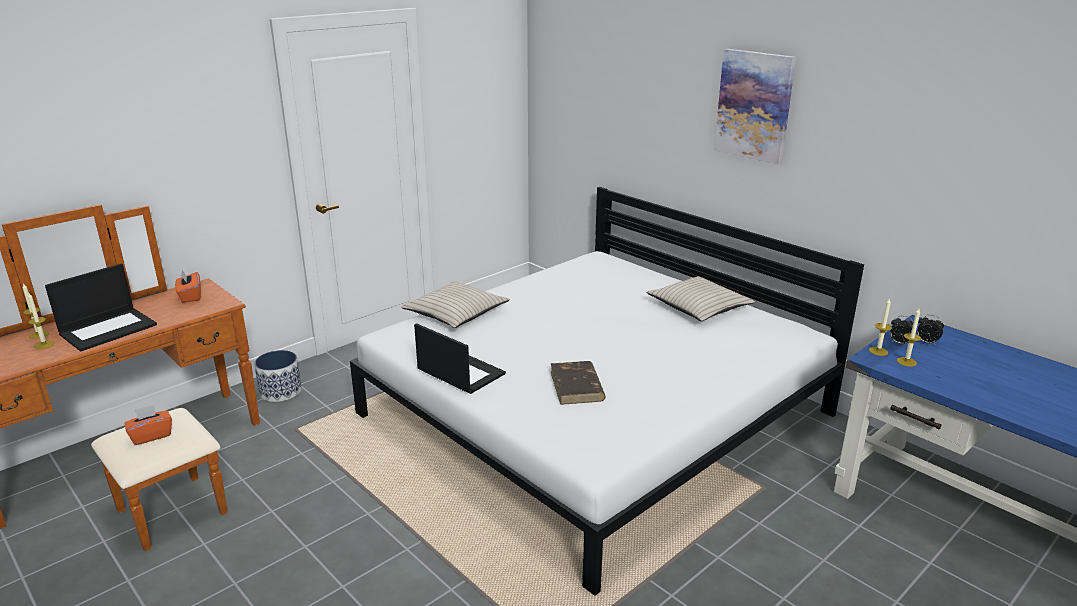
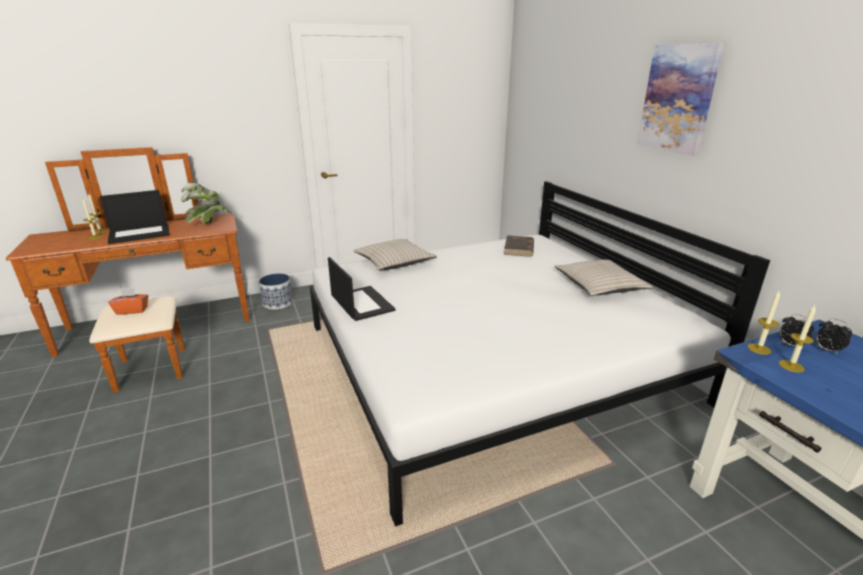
camera: 20 degrees right, 0 degrees up
orange tissue box [175,270,201,303] -> potted plant [181,183,231,224]
brown book [550,361,606,405] -> brown book moved to [504,235,534,257]

